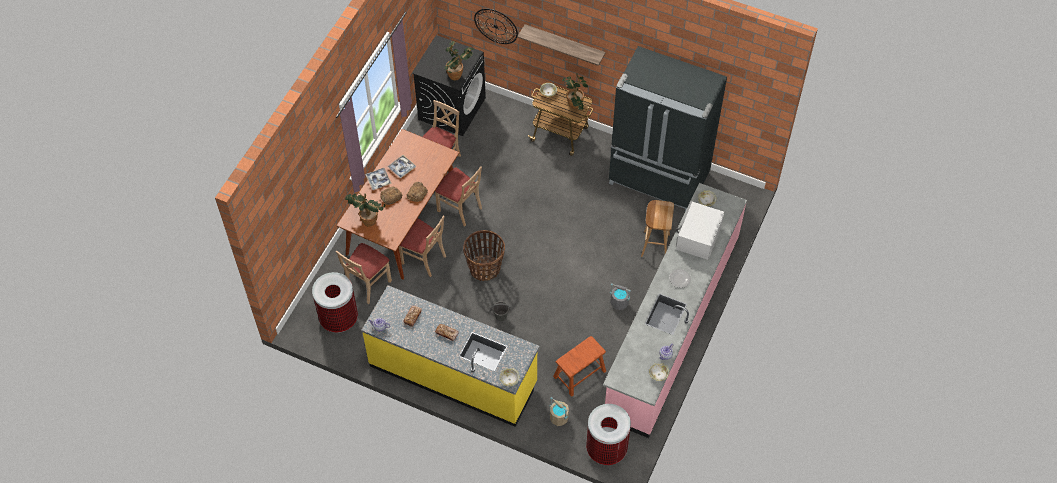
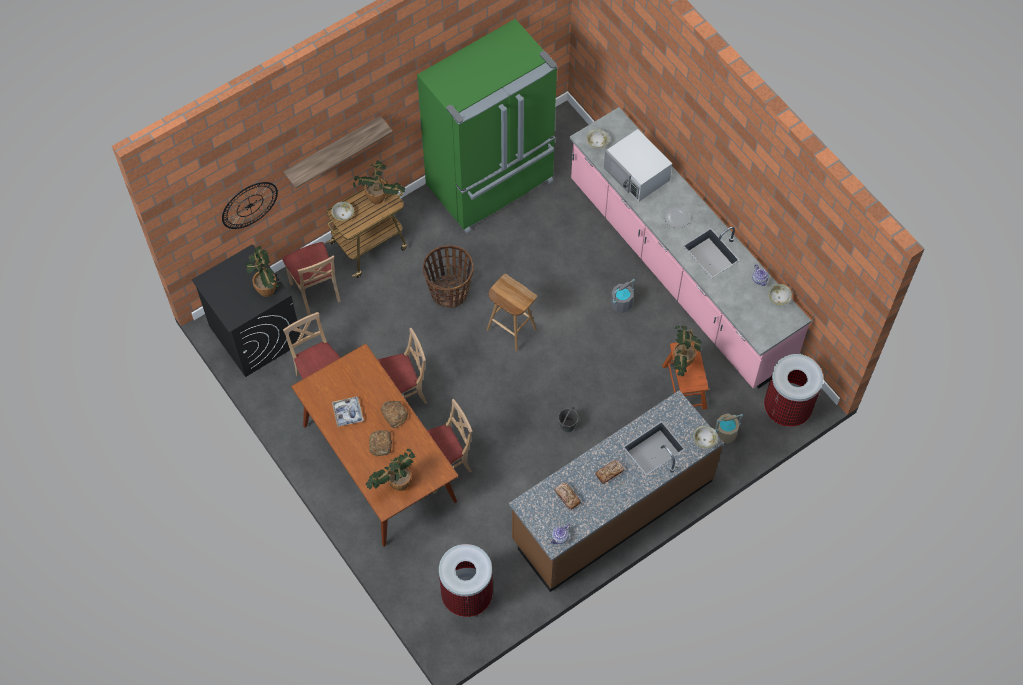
camera: 60 degrees left, 5 degrees up
beige chair [336,243,392,304] -> beige chair moved to [282,242,341,315]
yellow counter [361,285,539,427] -> brown counter [509,390,724,592]
tray [365,168,392,190] -> none
basket [463,230,505,281] -> basket moved to [423,245,474,308]
black fridge [609,46,727,211] -> green fridge [417,19,557,233]
brown stool [641,200,674,257] -> brown stool moved to [487,274,537,351]
none -> potted plant [673,325,702,377]

